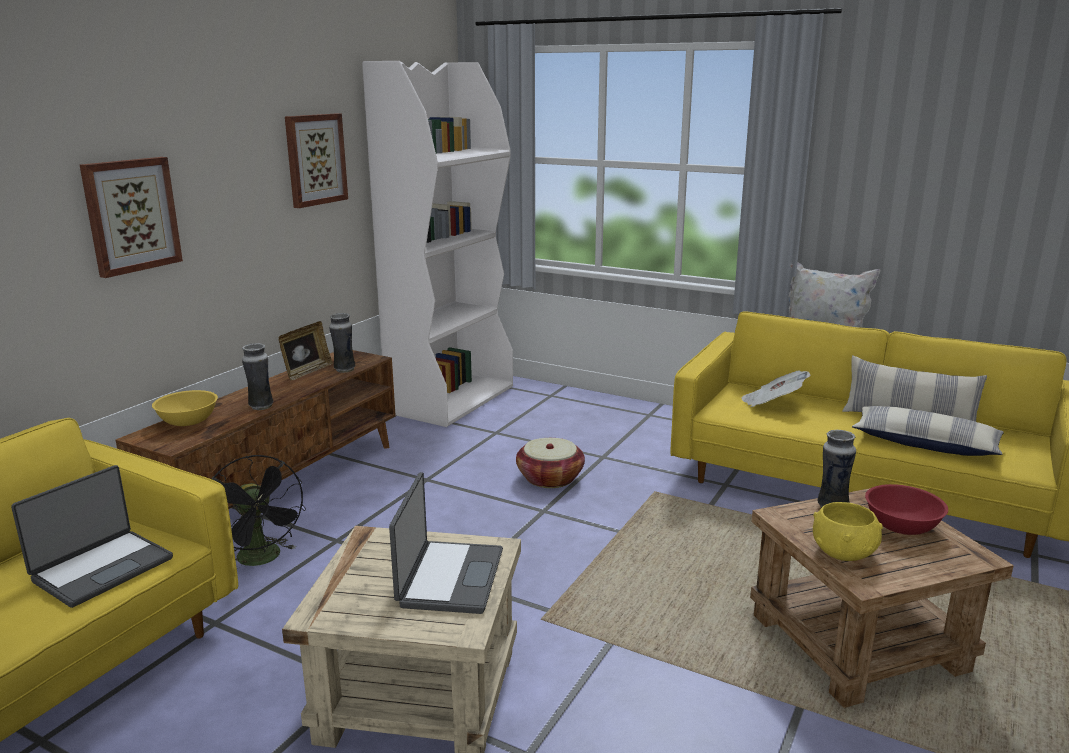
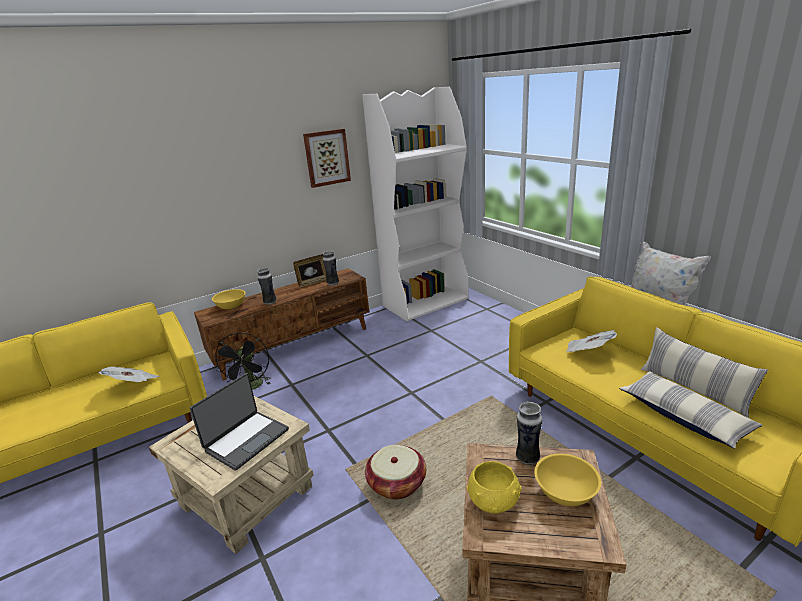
camera: 30 degrees right, 5 degrees up
laptop [11,465,173,608] -> newspaper [98,367,160,382]
picture [80,157,183,278] -> none
basket [516,438,585,488] -> basket moved to [365,445,426,500]
red bowl [865,484,948,535] -> yellow bowl [534,453,601,506]

